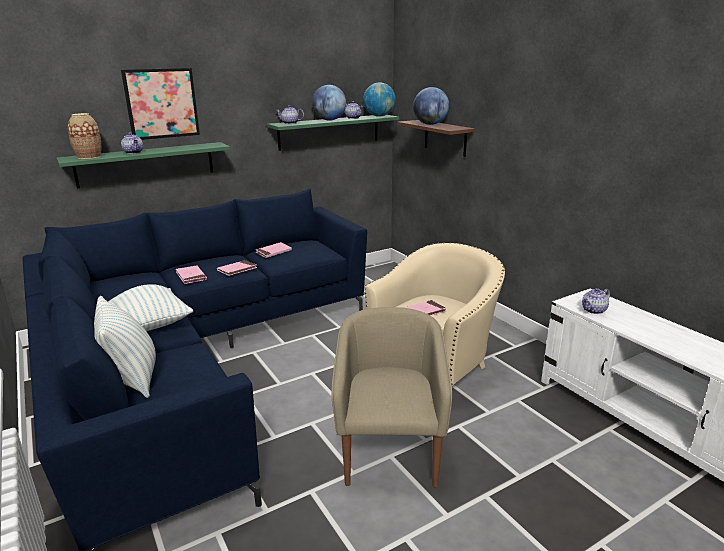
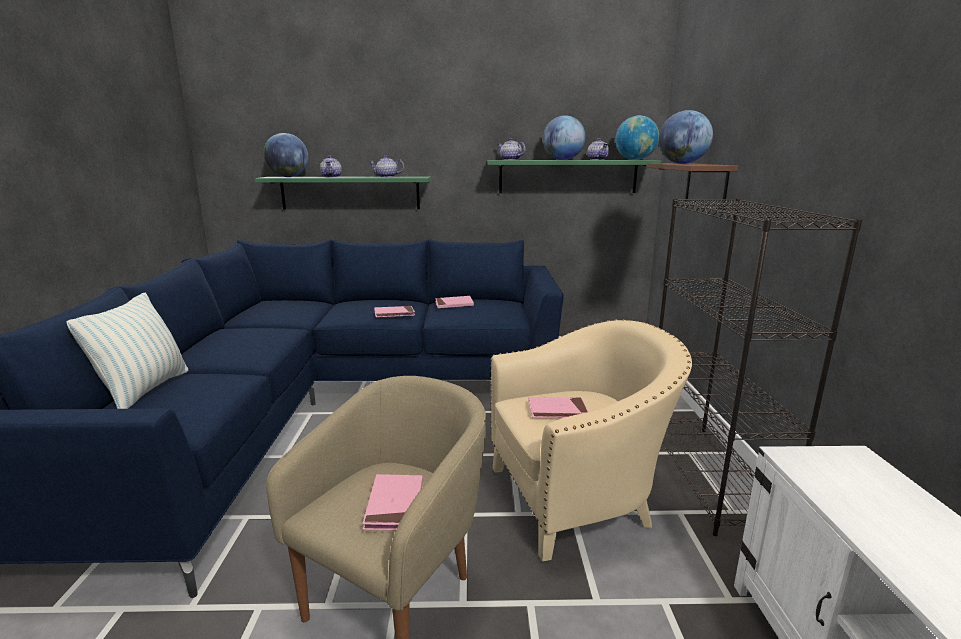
camera: 30 degrees right, 5 degrees down
vase [68,113,101,159] -> globe [264,133,309,177]
pillow [108,284,193,331] -> none
picture [121,68,200,140] -> none
pink book [176,265,207,284] -> pink book moved to [362,474,423,530]
teapot [582,288,610,314] -> teapot moved to [369,155,404,177]
none -> black bookcase [659,198,862,536]

